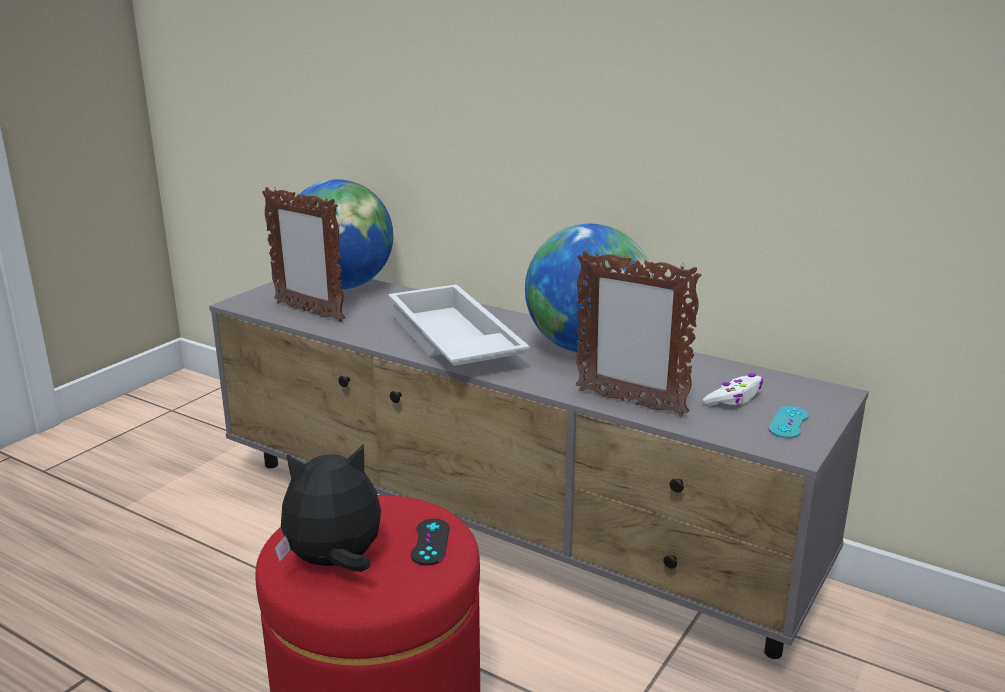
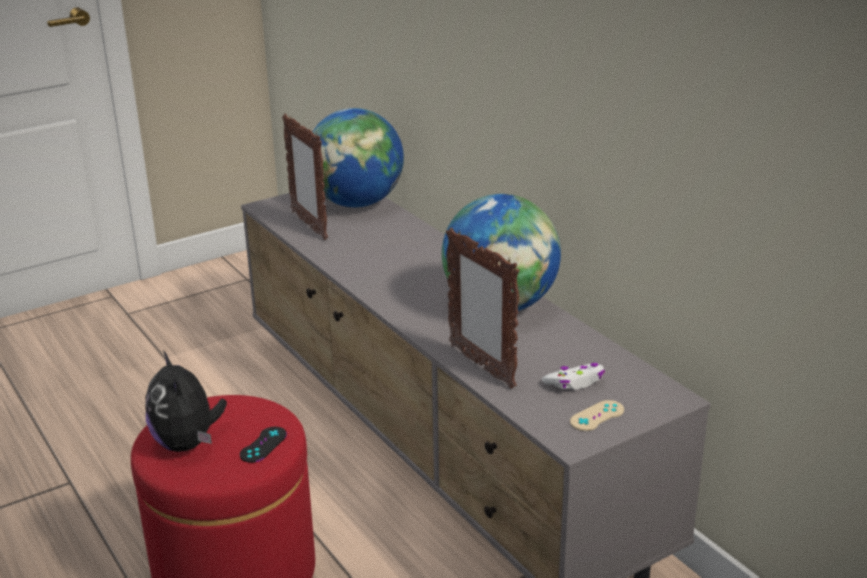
camera: 25 degrees right, 5 degrees up
plush toy [275,443,381,572] -> plush toy turned 120 degrees counterclockwise [146,350,227,452]
white tray [388,284,530,366] -> none
turquoise game controller [768,406,809,438] -> beige game controller [570,400,624,431]

